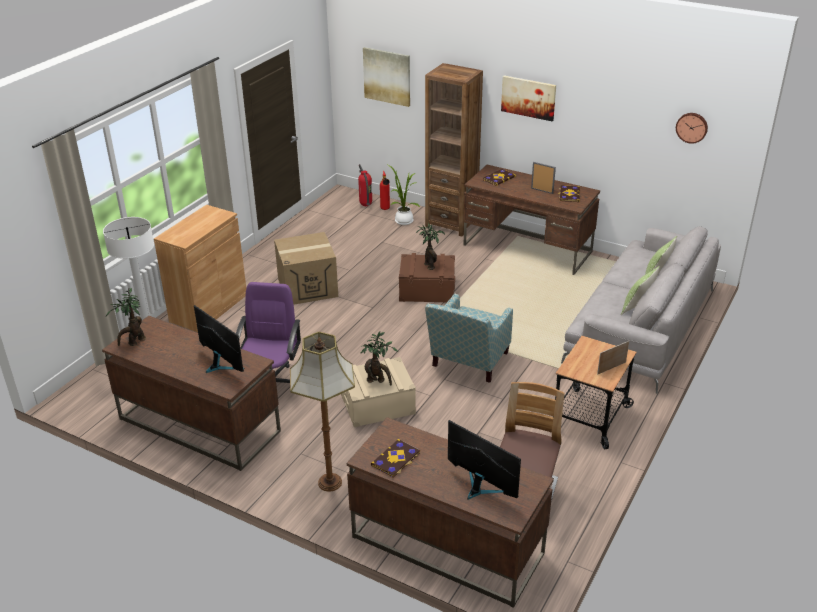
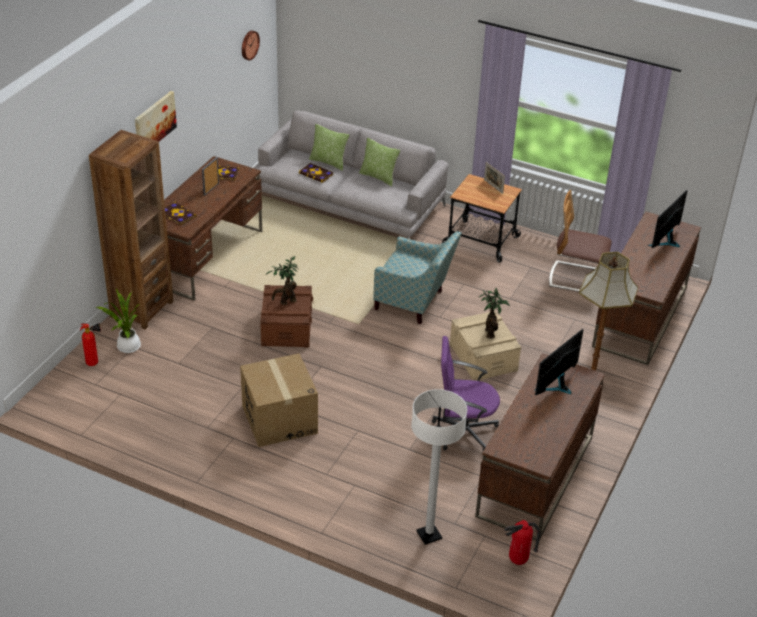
camera: 95 degrees left, 5 degrees up
potted plant [106,288,146,346] -> none
brown cabinet [154,205,246,332] -> none
fire extinguisher [358,164,372,206] -> fire extinguisher moved to [504,520,540,565]
picture [363,47,410,107] -> none
book [371,439,420,478] -> book moved to [299,163,333,183]

